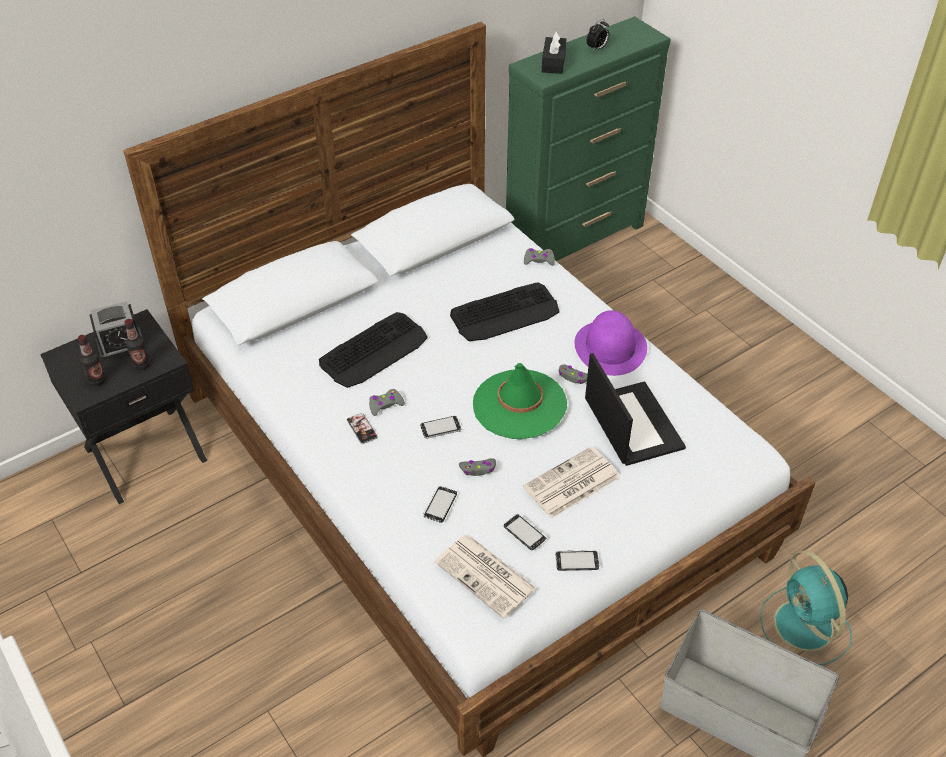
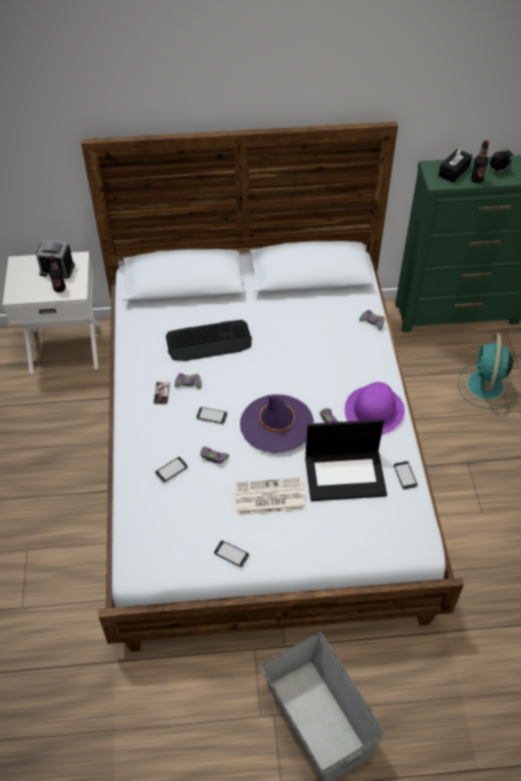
camera: 30 degrees right, 5 degrees up
black nightstand [40,309,207,504] -> white nightstand [2,252,99,374]
bottle [78,335,106,386] -> bottle moved to [471,140,489,183]
newspaper [435,535,537,619] -> none
keyboard [450,282,559,341] -> none
green hat [473,363,567,439] -> purple hat [240,394,314,453]
phone [504,514,547,550] -> phone moved to [394,461,418,489]
laptop [585,353,686,466] -> laptop turned 75 degrees clockwise [305,419,387,501]
turquoise fan [760,550,852,665] -> turquoise fan moved to [458,333,514,409]

